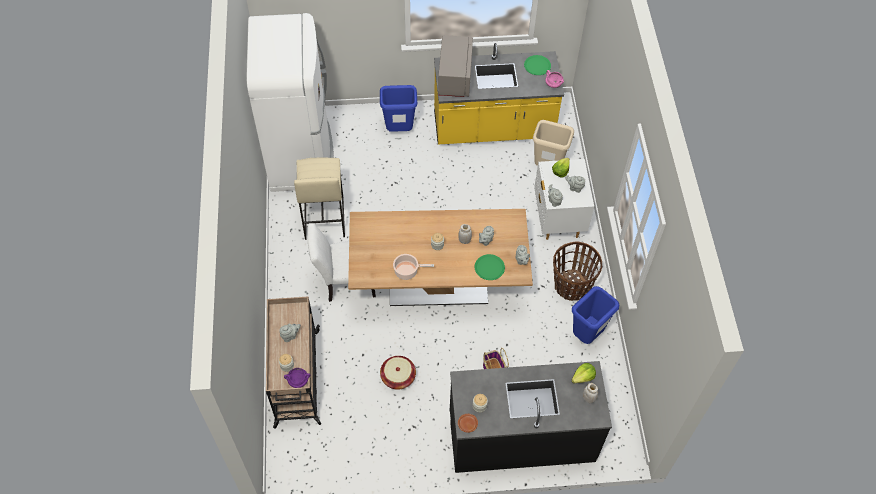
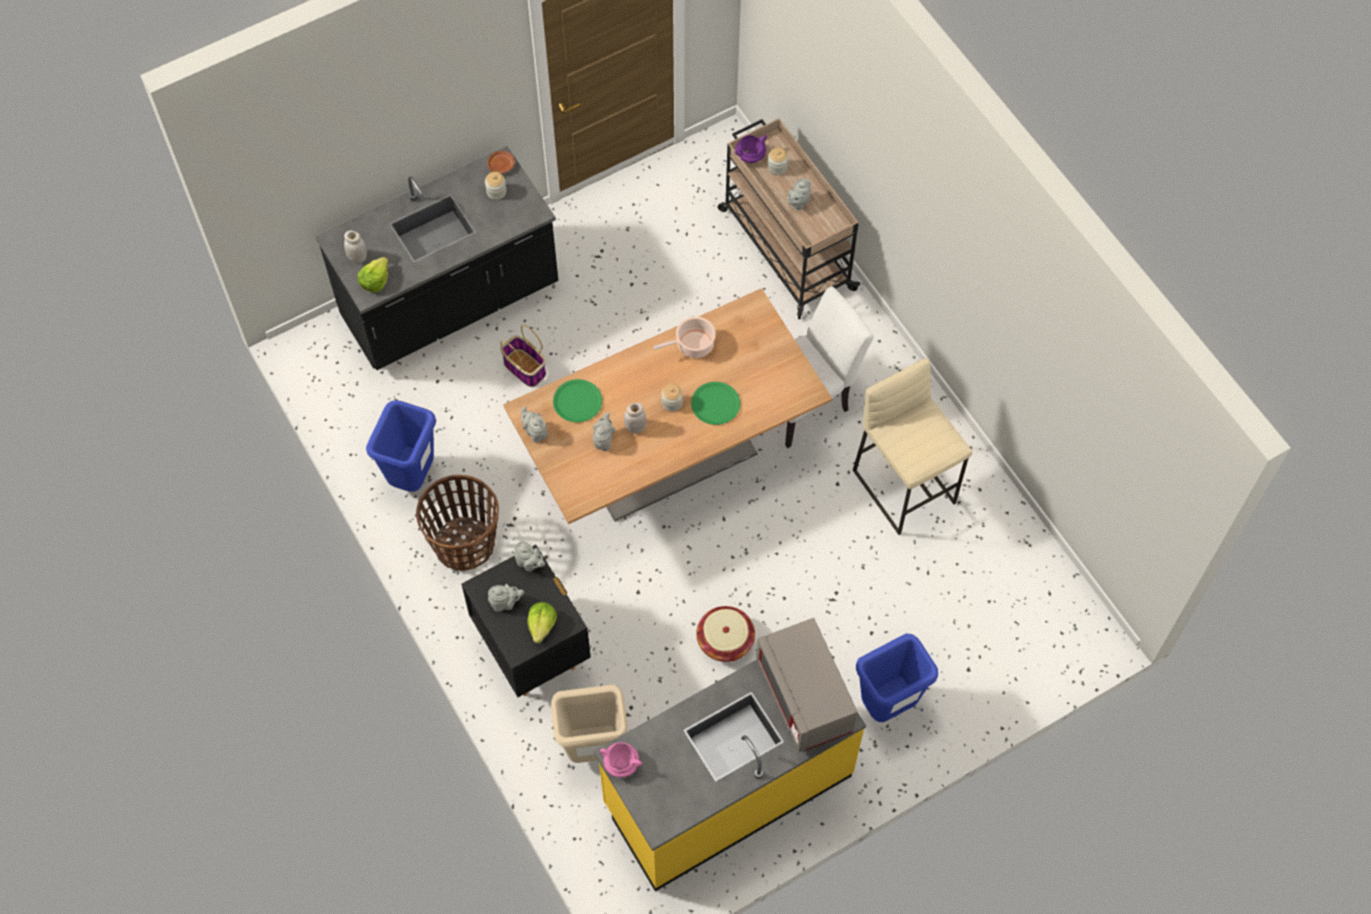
camera: 155 degrees right, 5 degrees up
white fridge [246,13,334,192] -> none
basket [380,356,416,390] -> basket moved to [696,606,755,662]
green plate [524,55,551,75] -> green plate moved to [691,382,740,425]
white nightstand [534,159,594,240] -> black nightstand [461,545,591,697]

